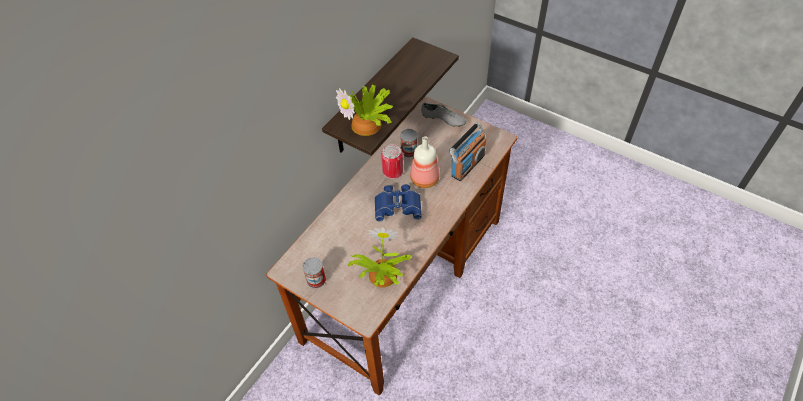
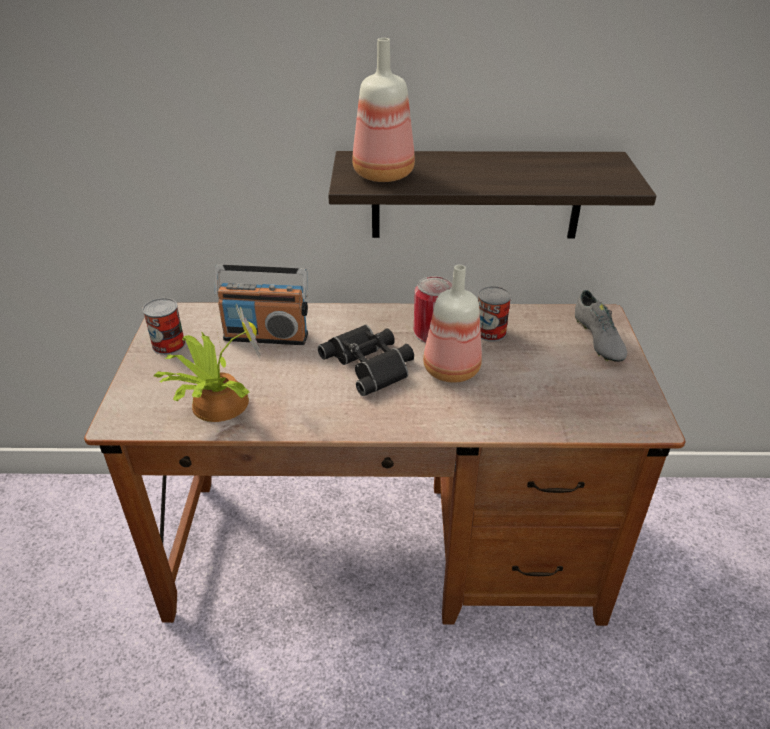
camera: 55 degrees right, 15 degrees down
potted plant [336,83,393,136] -> bottle [352,38,415,182]
blue binoculars [375,184,422,221] -> black binoculars [318,325,414,396]
radio [449,122,486,181] -> radio moved to [215,265,308,345]

